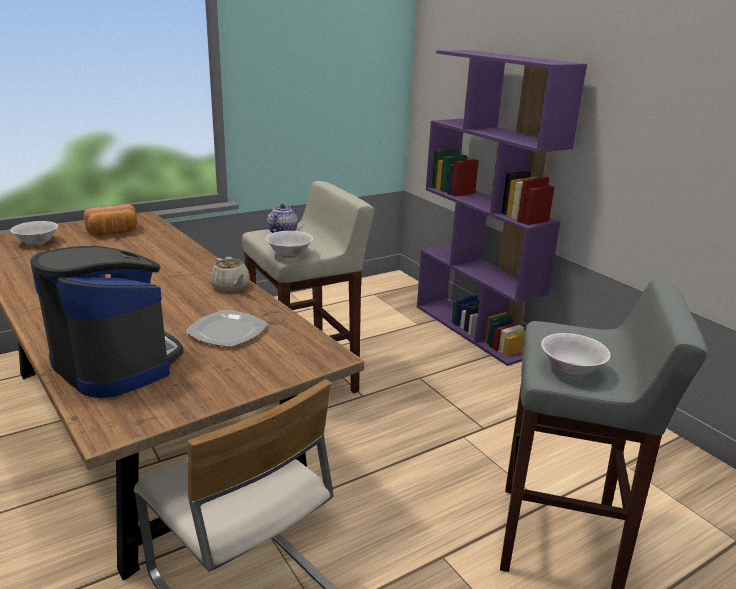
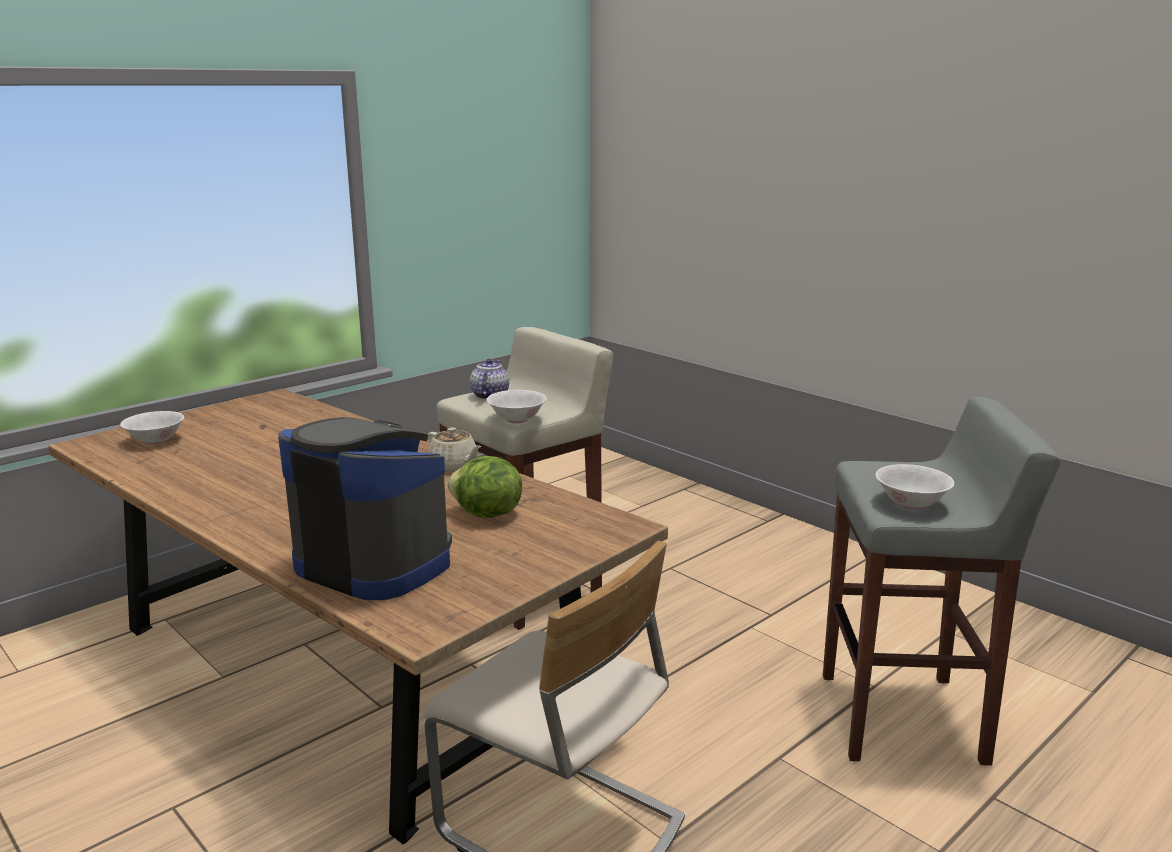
camera: 10 degrees left, 5 degrees down
bread [83,204,137,235] -> none
plate [185,310,268,347] -> lettuce [447,456,522,518]
purple bookcase [417,50,587,366] -> none

